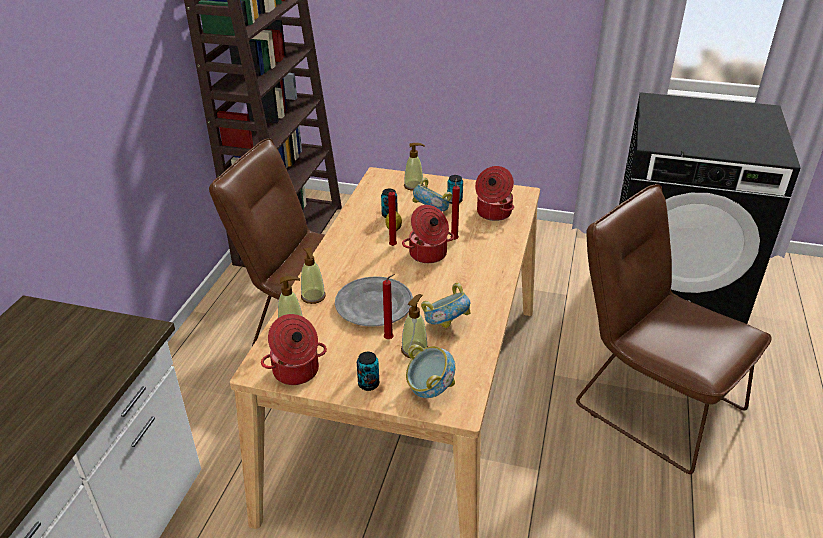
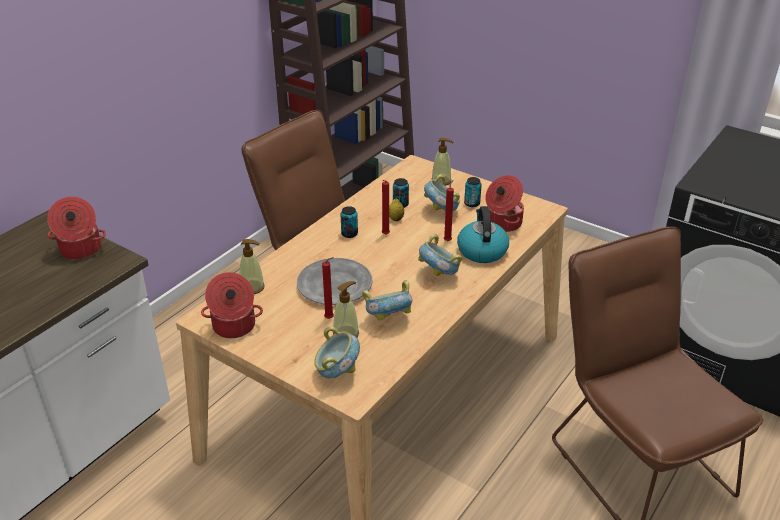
camera: 20 degrees right, 0 degrees up
soap dispenser [301,247,326,304] -> none
can [357,352,379,391] -> can moved to [341,206,358,238]
cooking pot [402,205,454,263] -> cooking pot moved to [47,197,106,259]
none -> bowl [418,234,462,276]
none -> kettle [457,206,509,263]

